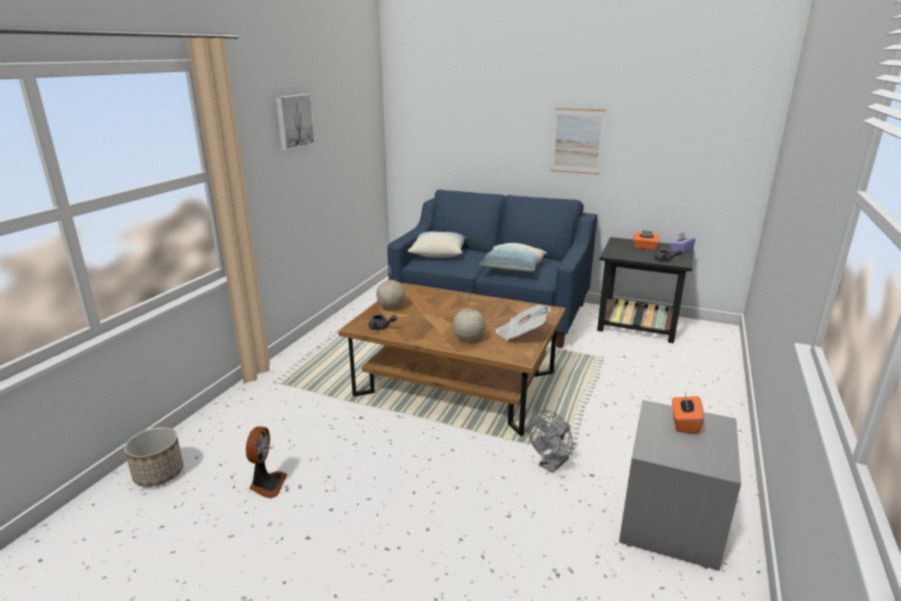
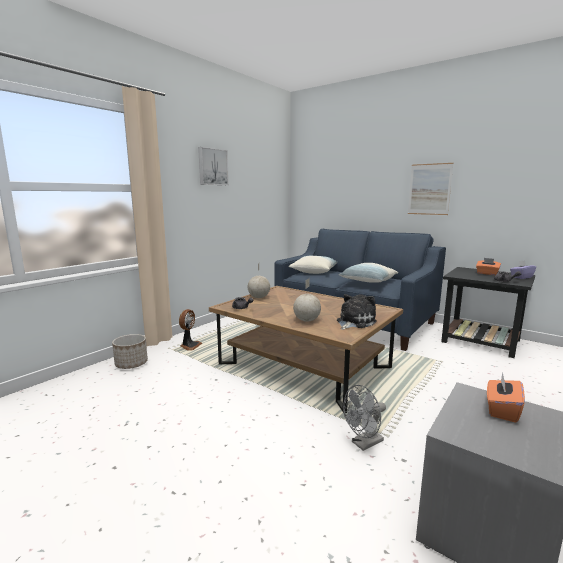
camera: 15 degrees right, 10 degrees down
planter [124,427,183,487] -> planter moved to [112,334,148,369]
fan [246,426,287,498] -> fan moved to [179,309,202,351]
newspaper [495,304,551,341] -> plush toy [337,294,377,330]

